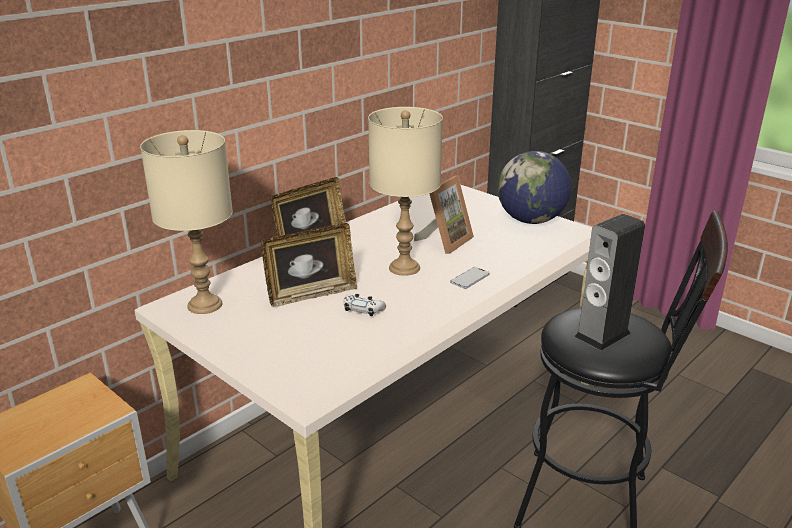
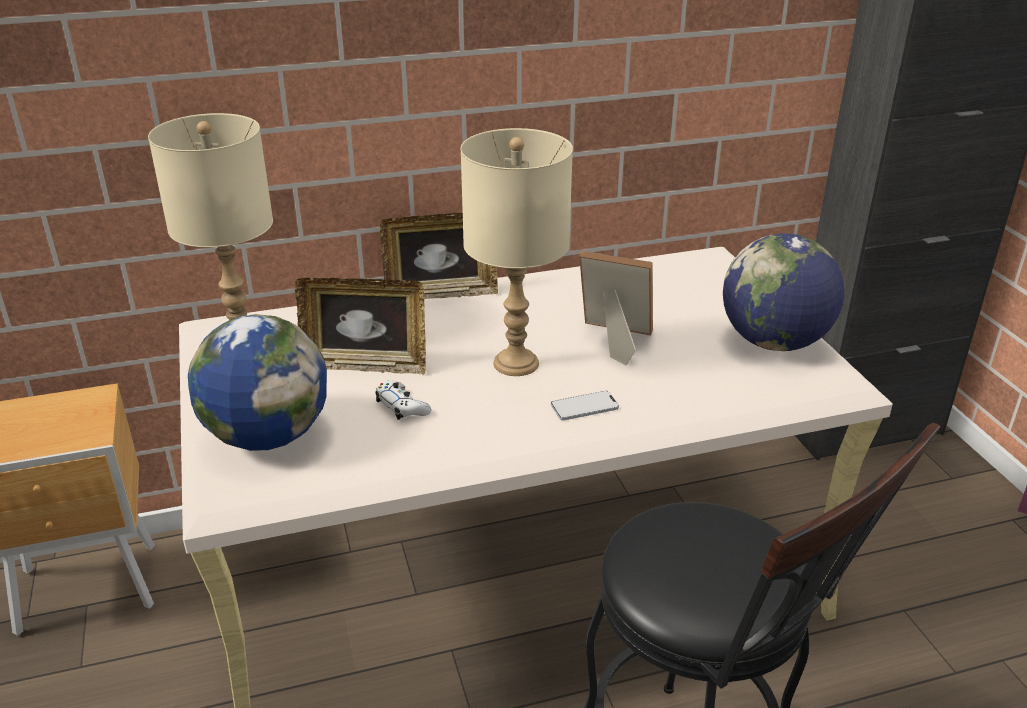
camera: 30 degrees right, 5 degrees up
picture frame [414,176,474,254] -> picture frame turned 135 degrees counterclockwise [579,251,653,365]
speaker [574,214,645,351] -> none
none -> globe [188,314,327,451]

